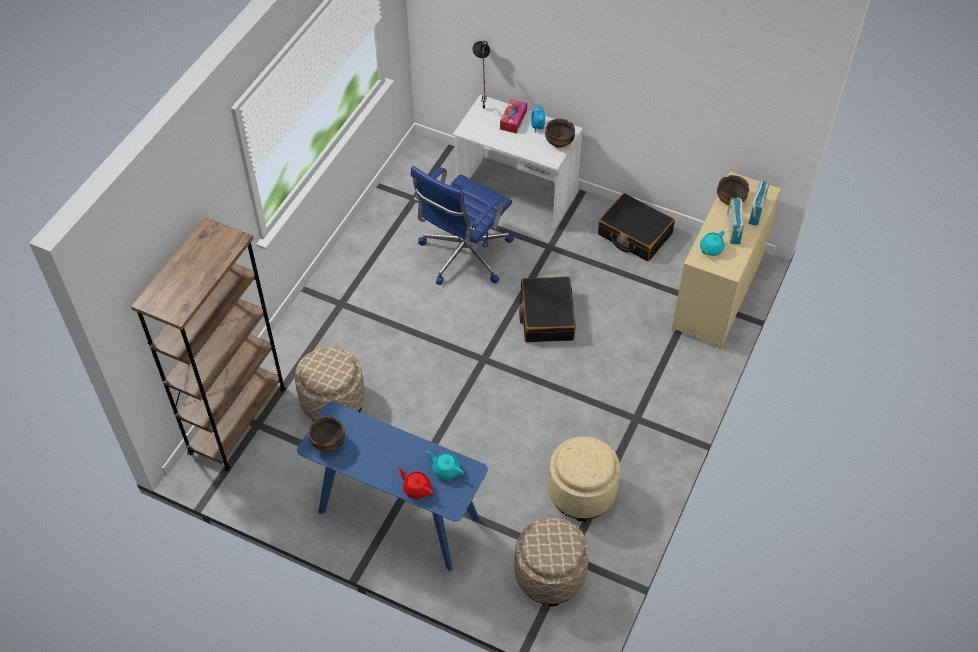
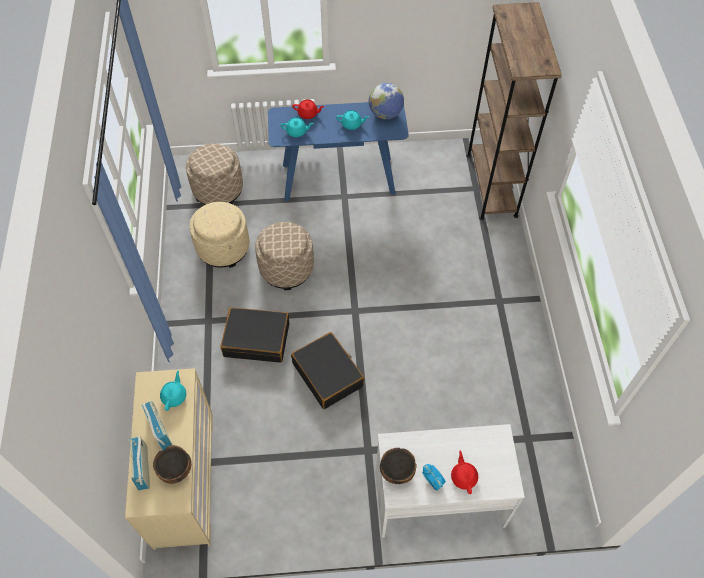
camera: 150 degrees right, 5 degrees up
beige ottoman [295,347,365,422] -> beige ottoman moved to [255,222,314,290]
bowl [308,416,345,452] -> globe [369,83,404,119]
blue office chair [411,166,514,285] -> none
black table lamp [473,41,490,109] -> none
tissue box [500,99,527,133] -> red teapot [451,450,478,494]
black suitcase [598,193,675,261] -> black suitcase moved to [220,307,289,363]
none -> turquoise teapot [336,110,369,130]

